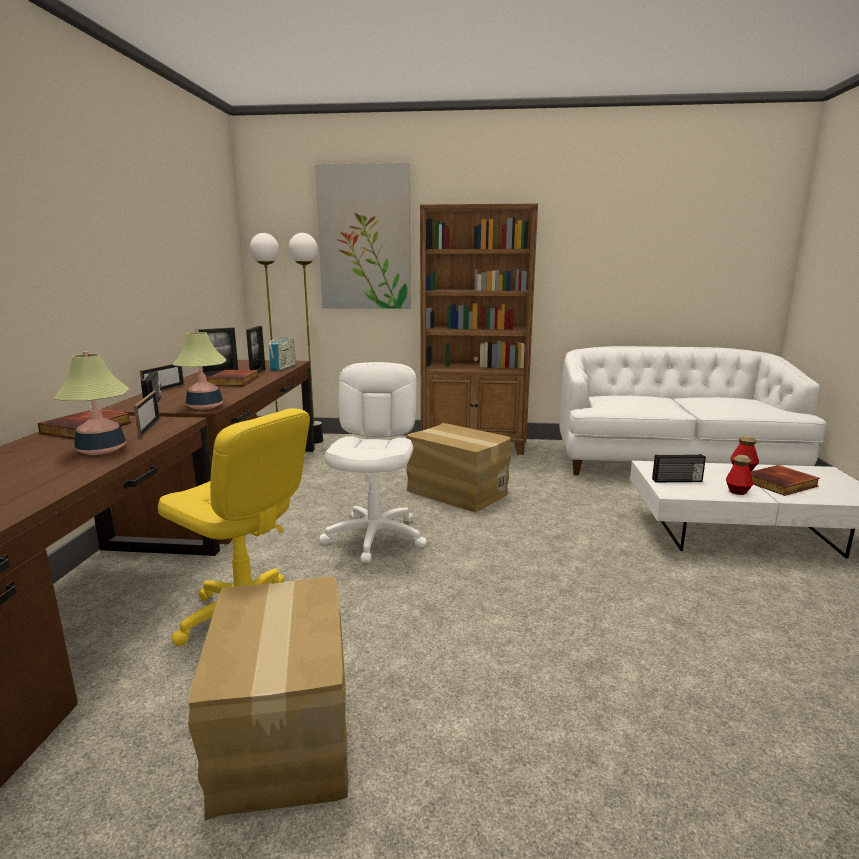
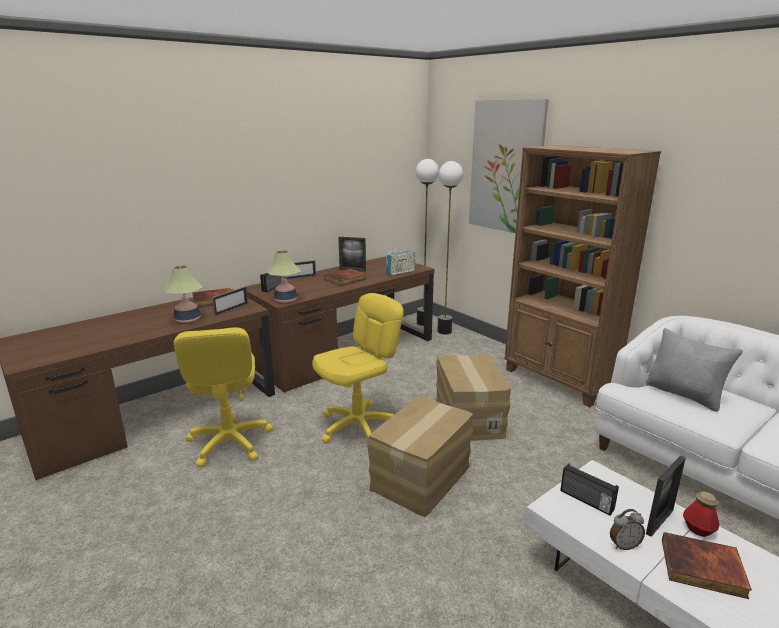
camera: 45 degrees right, 5 degrees up
cardboard box [188,577,348,820] -> cardboard box moved to [367,396,473,517]
picture frame [246,326,266,374] -> picture frame moved to [646,455,686,537]
white office chair [319,362,427,563] -> yellow office chair [312,293,404,443]
bottle [726,455,754,495] -> alarm clock [610,509,645,550]
none -> grey pillow [646,328,743,412]

